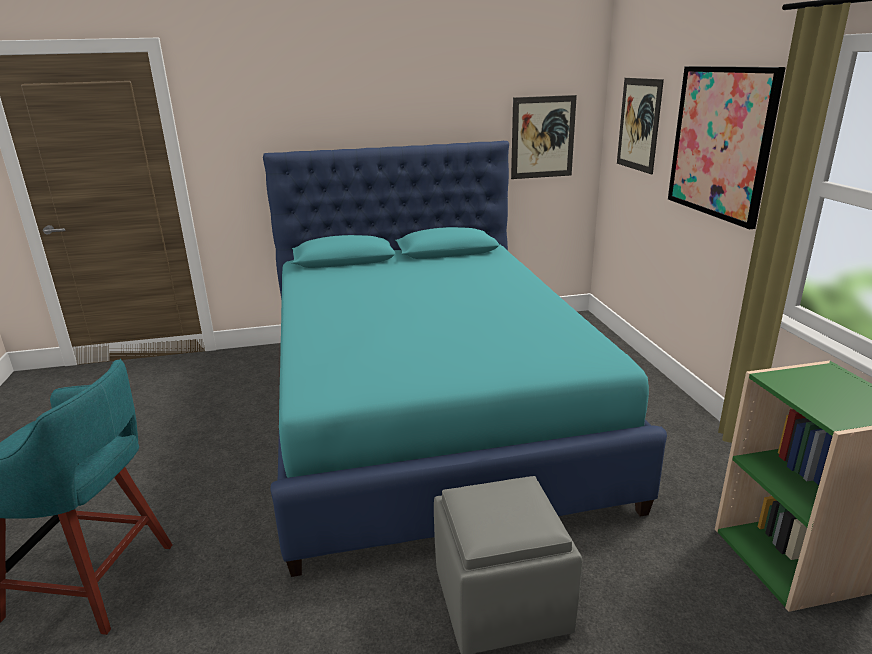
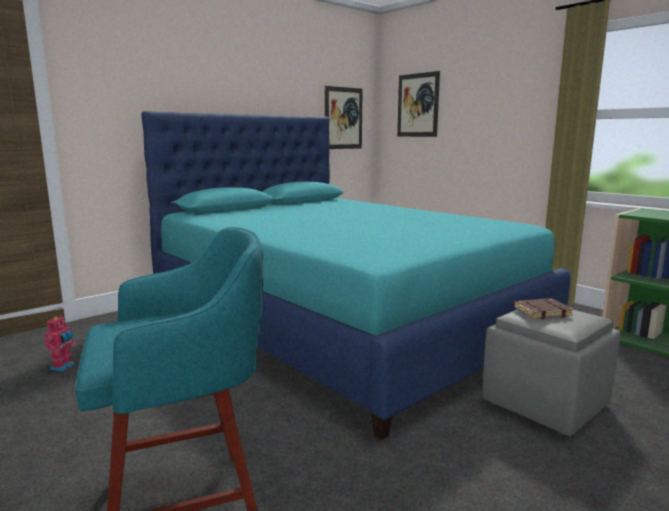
camera: 30 degrees left, 10 degrees down
picture [668,66,786,229] -> none
none -> toy robot [45,315,76,371]
none -> brown book [514,298,574,320]

